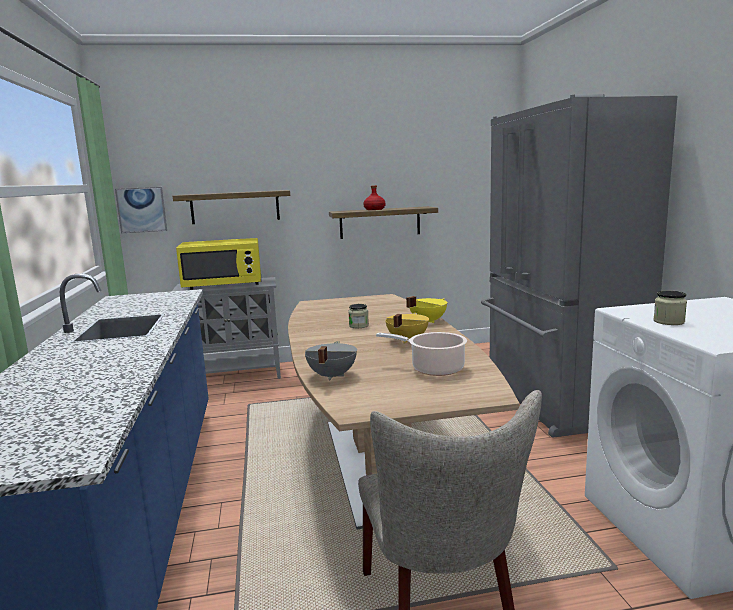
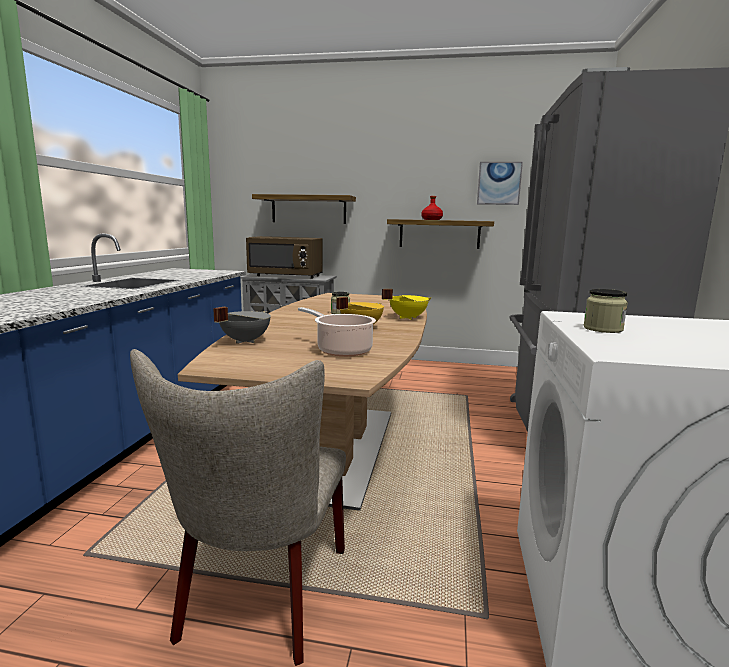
camera: 20 degrees right, 0 degrees up
picture [115,187,167,233] -> picture moved to [477,162,523,205]
yellow microwave [176,238,261,290] -> brown microwave [246,236,323,279]

